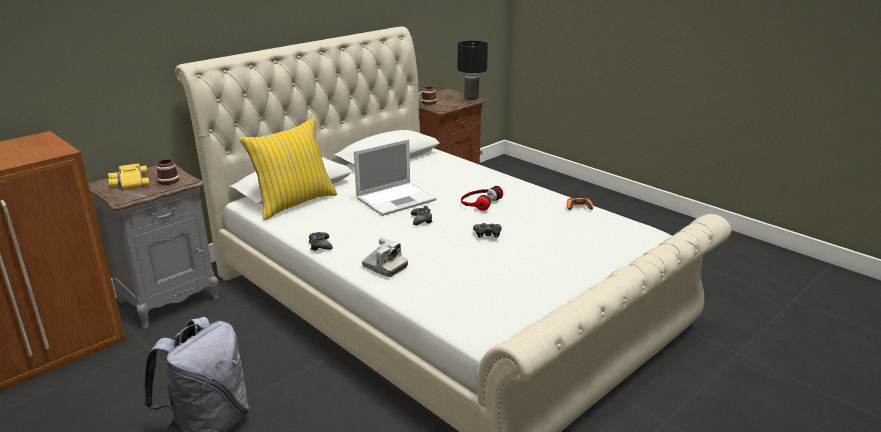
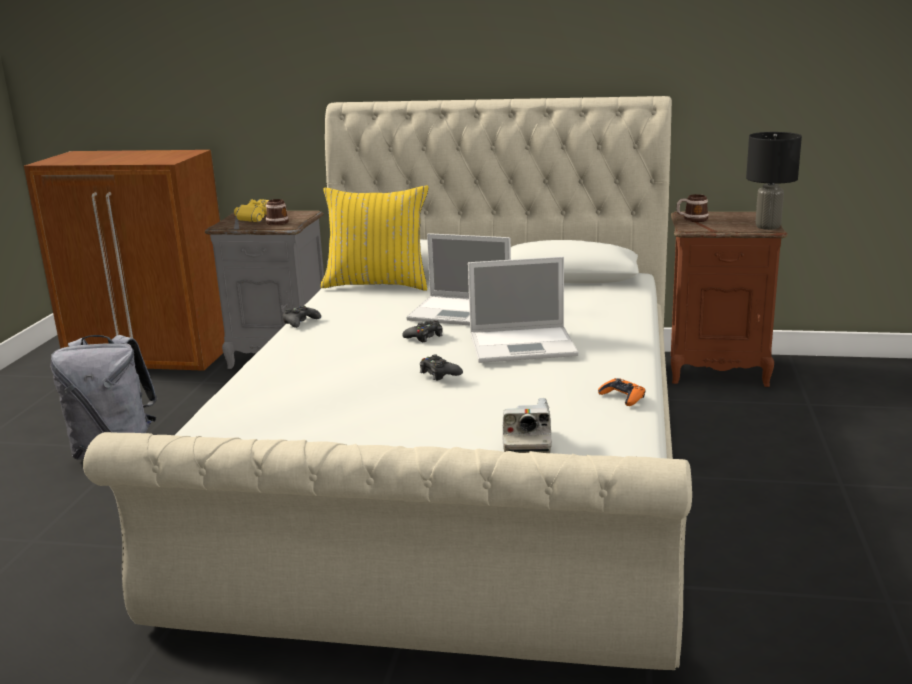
camera: 55 degrees right, 5 degrees down
camera [362,237,408,277] -> camera moved to [502,398,552,453]
headphones [461,186,503,211] -> laptop [468,257,579,363]

